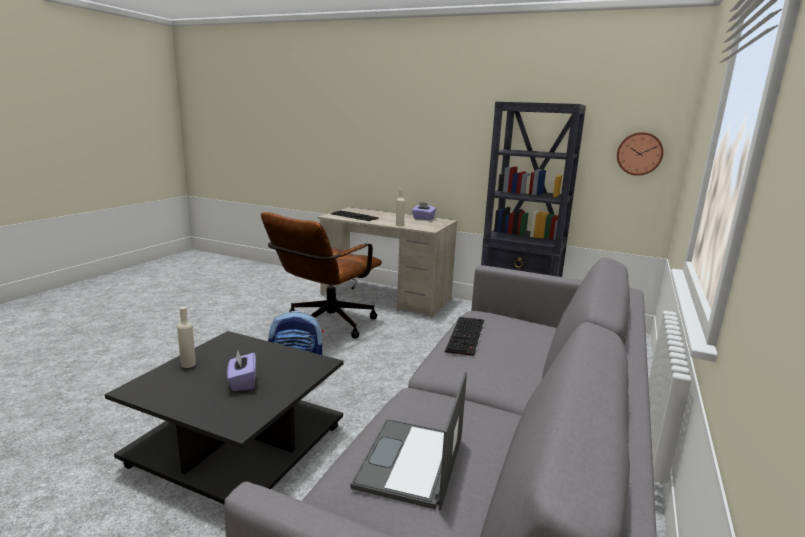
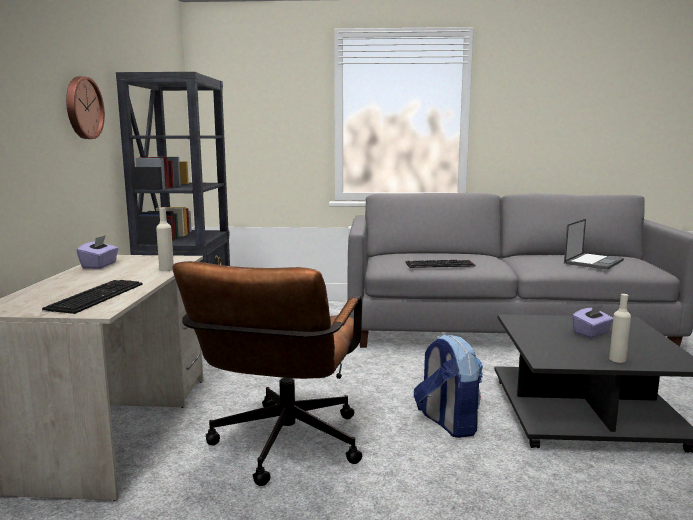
camera: 110 degrees left, 5 degrees down
brown office chair [261,212,382,339] -> brown office chair turned 90 degrees clockwise [172,261,362,486]
laptop [350,371,467,511] -> laptop turned 45 degrees counterclockwise [564,219,624,270]
wall clock [617,132,664,176] -> wall clock moved to [66,76,105,139]

